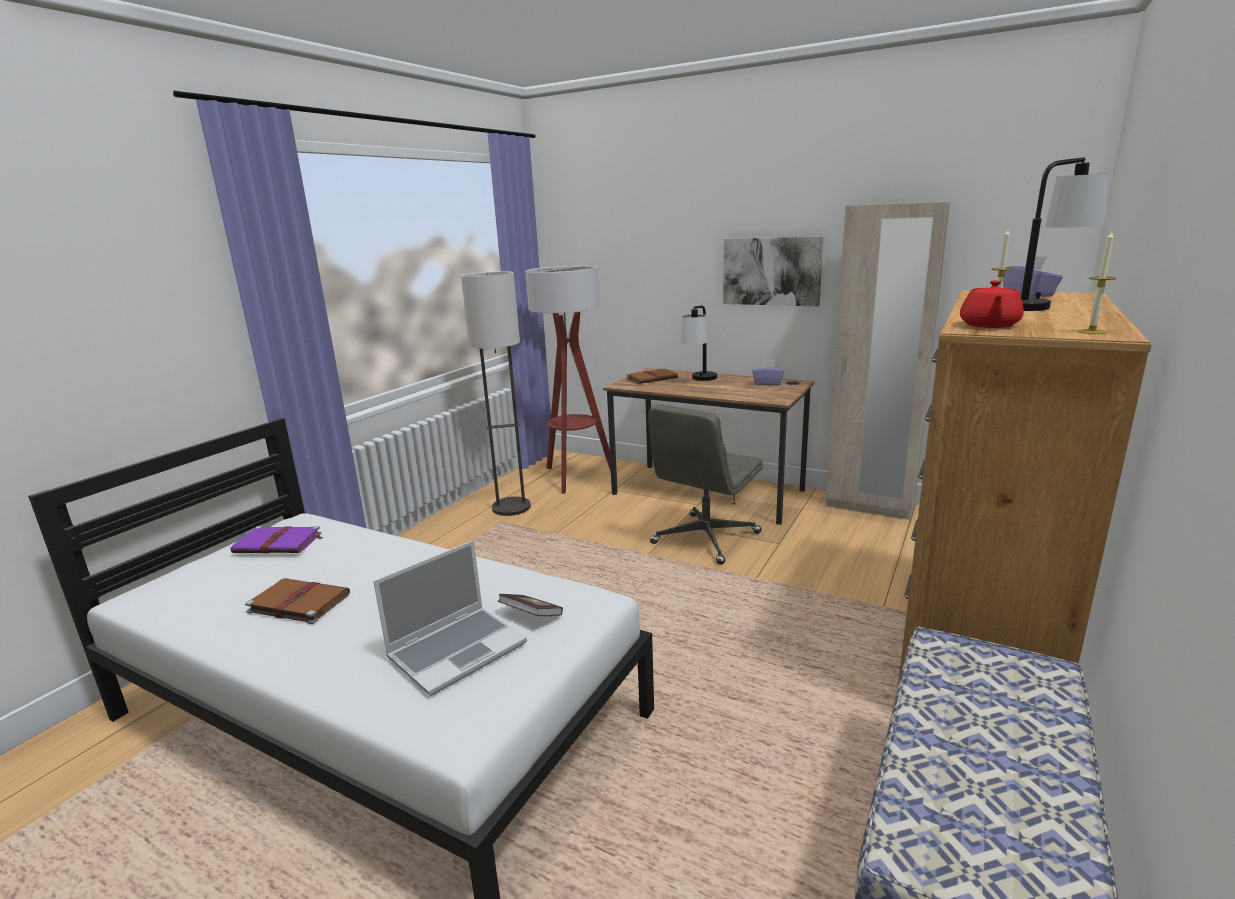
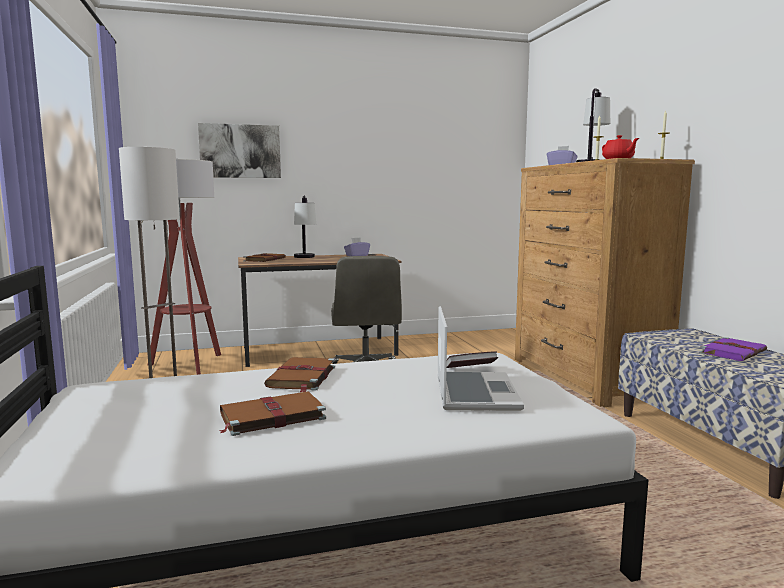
camera: 45 degrees left, 10 degrees down
purple book [231,526,323,553] -> purple book moved to [699,337,767,361]
picture [723,236,824,307] -> picture moved to [198,123,281,178]
beige wardrobe [825,201,950,520] -> none
none -> brown book [264,357,335,392]

